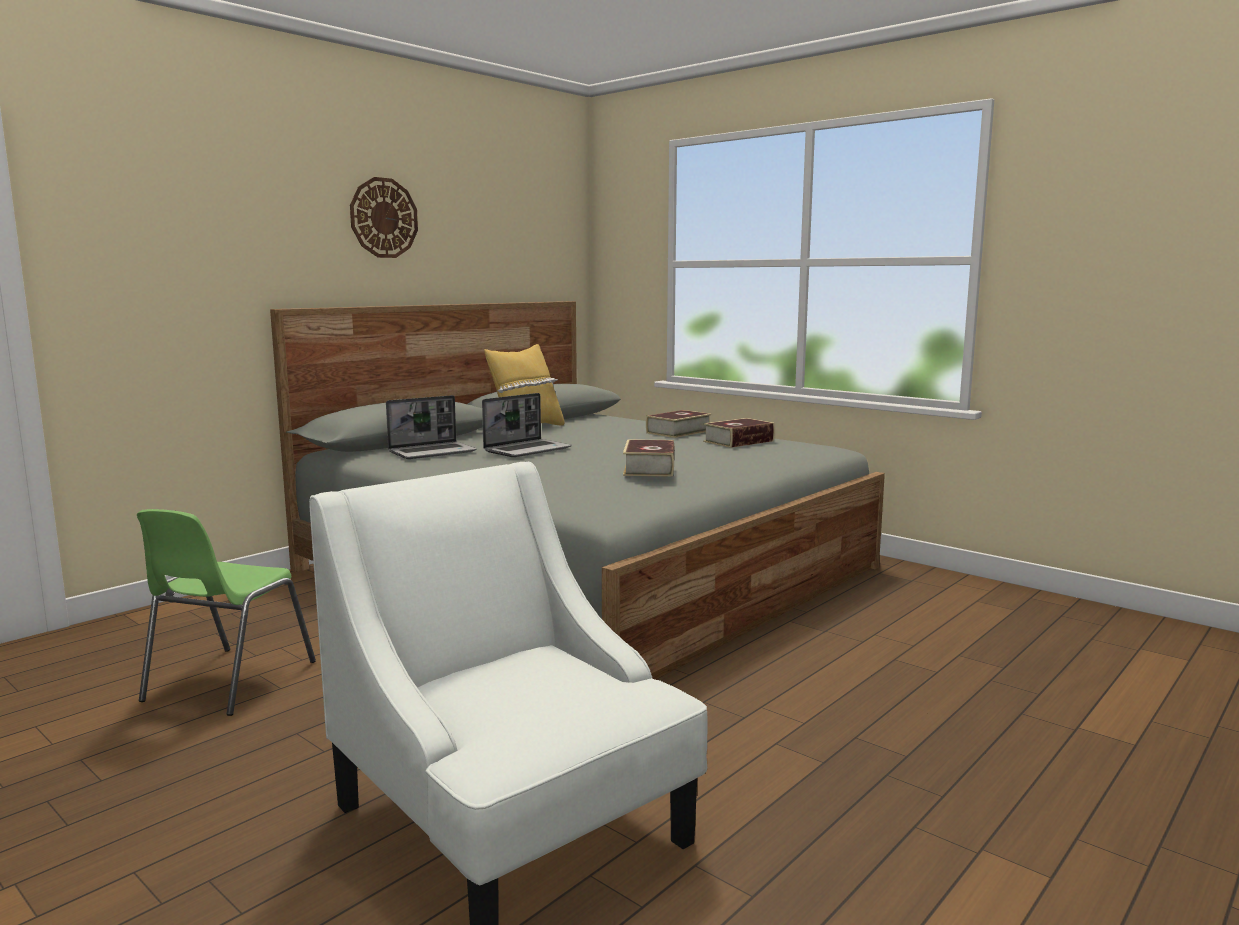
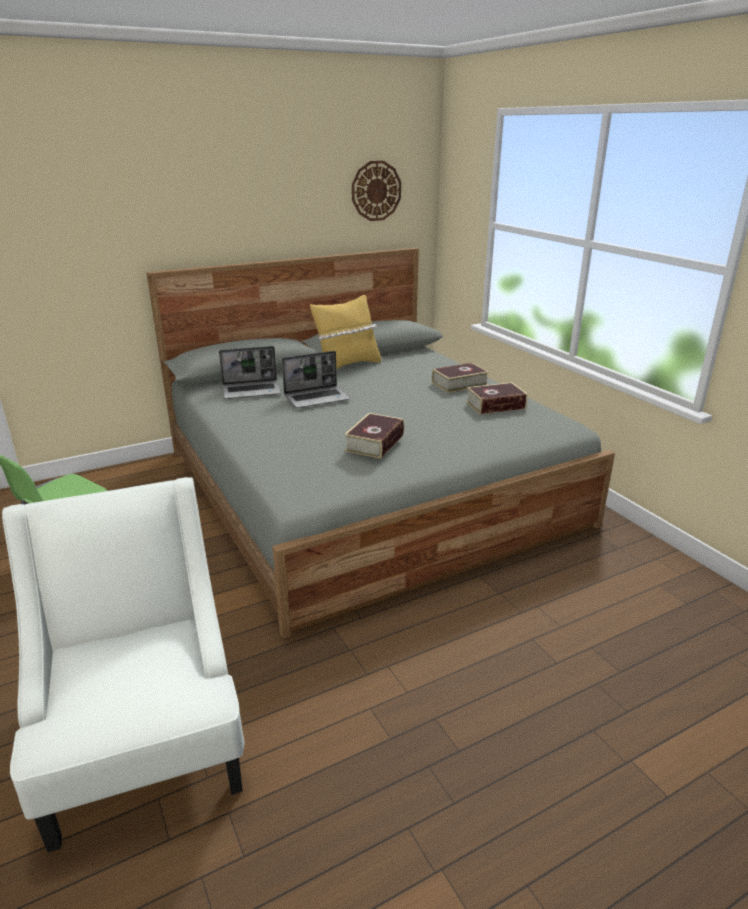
camera: 20 degrees right, 15 degrees up
wall clock [350,177,418,258] -> wall clock moved to [352,161,401,221]

